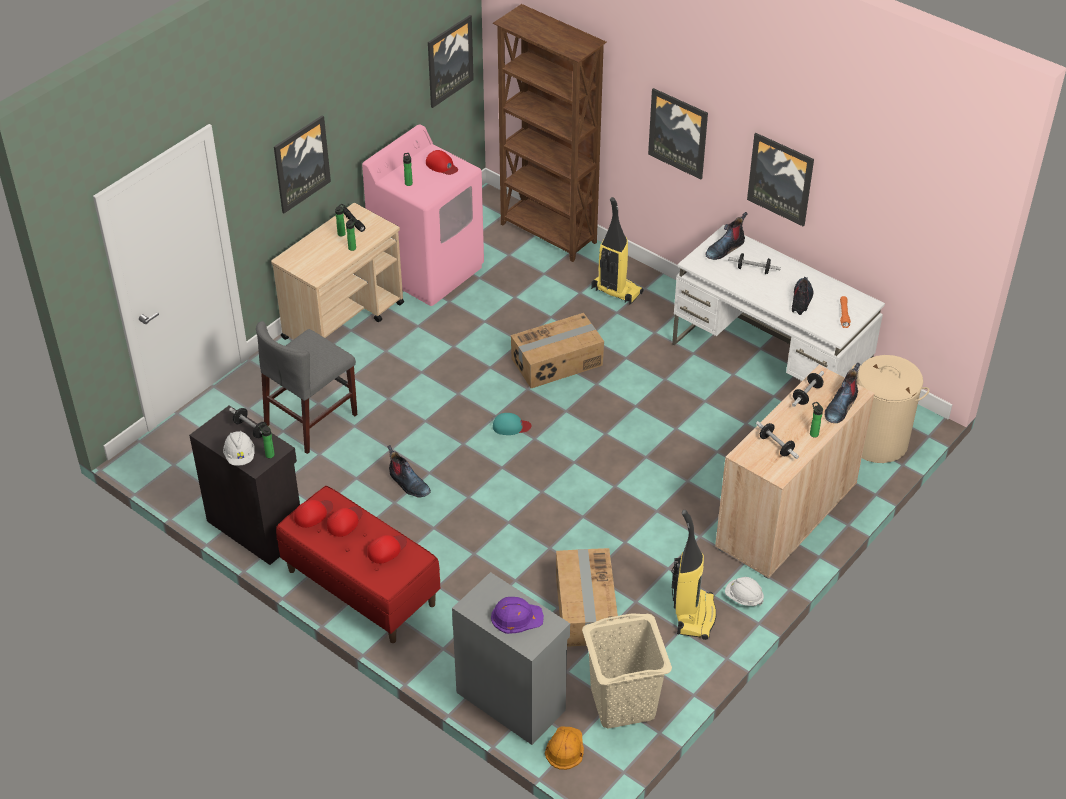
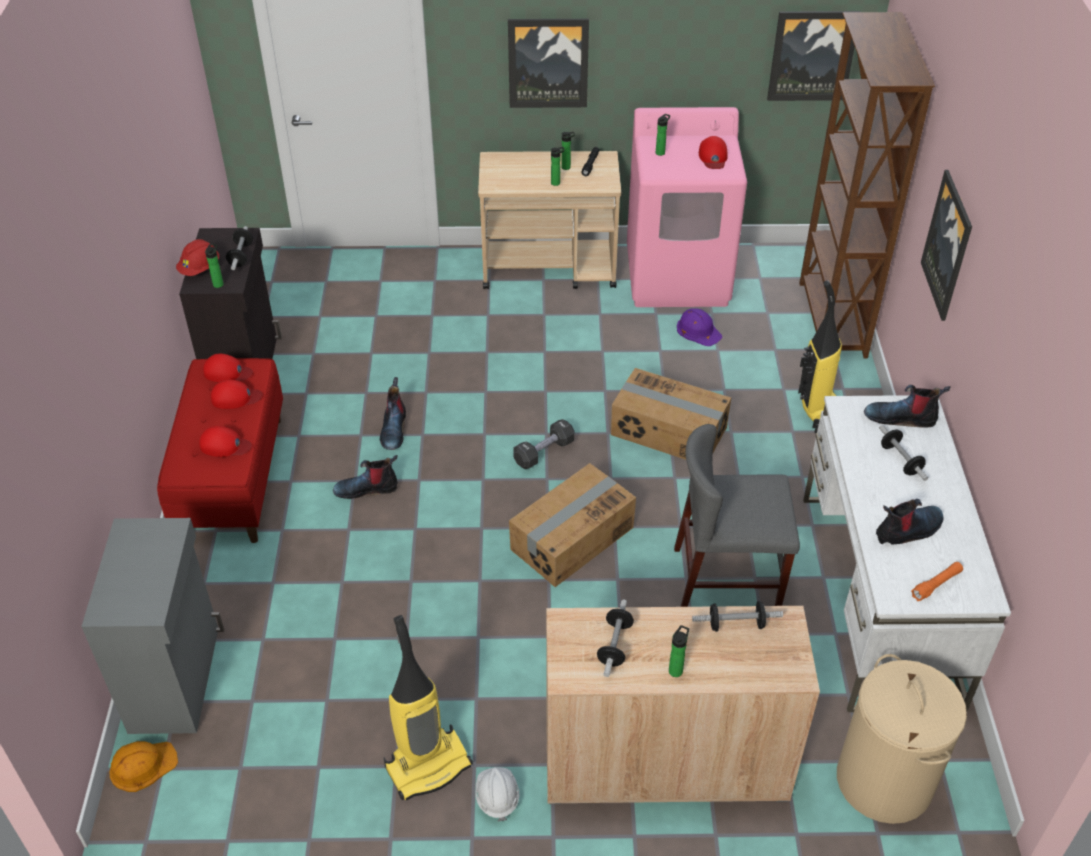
camera: 50 degrees right, 0 degrees up
white hard hat [223,431,255,466] -> red hard hat [176,239,219,276]
grey chair [256,321,357,454] -> grey chair moved to [674,424,800,607]
purple hard hat [491,597,544,634] -> purple hard hat moved to [677,309,722,346]
turquoise cap [493,413,532,435] -> black dumbbell [513,419,574,469]
cardboard box [556,548,618,647] -> cardboard box moved to [509,463,636,587]
beige laundry basket [582,613,672,729] -> none
picture [747,133,814,226] -> none
boot [825,363,860,423] -> boot moved to [333,455,398,499]

